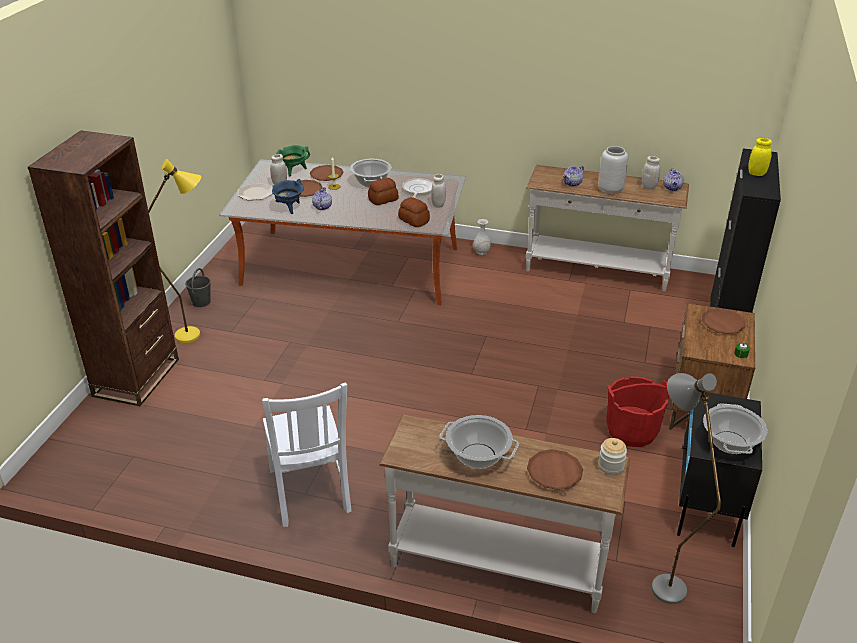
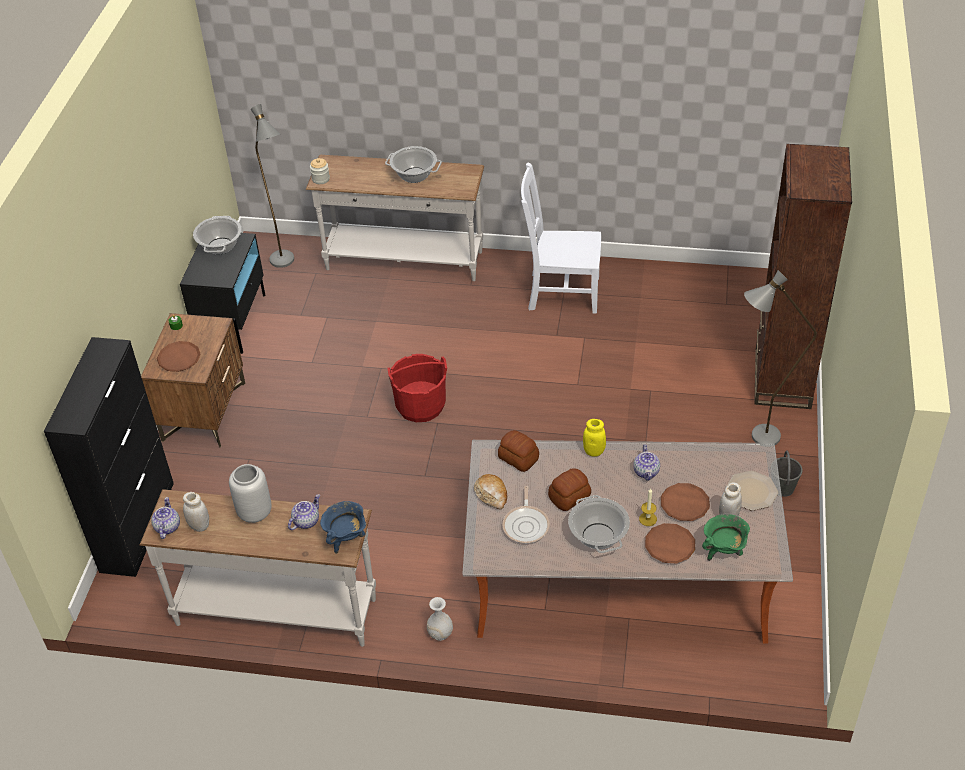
camera: 175 degrees right, 10 degrees up
yellow floor lamp [148,159,201,343] -> grey floor lamp [744,270,817,445]
white chair [262,383,351,527] -> white chair turned 60 degrees counterclockwise [521,162,601,314]
blue cooking pot [272,179,304,214] -> blue cooking pot moved to [320,501,366,554]
white jar [431,174,446,208] -> bread [474,474,507,509]
brown plate [527,449,583,490] -> none
red bucket [606,376,669,447] -> red bucket moved to [388,354,447,422]
yellow jar [748,138,772,176] -> yellow jar moved to [583,419,606,457]

